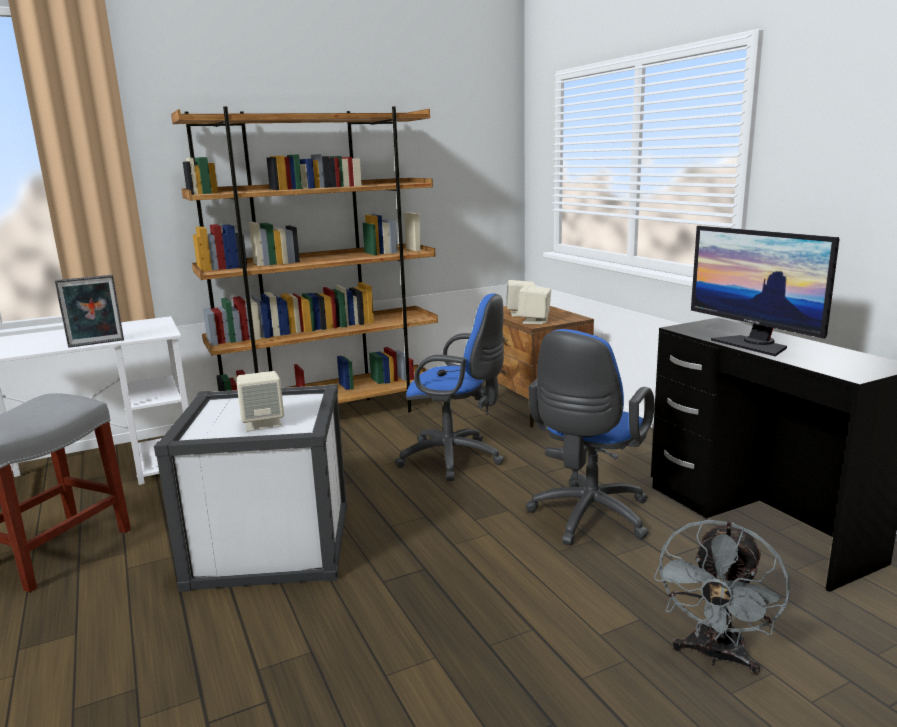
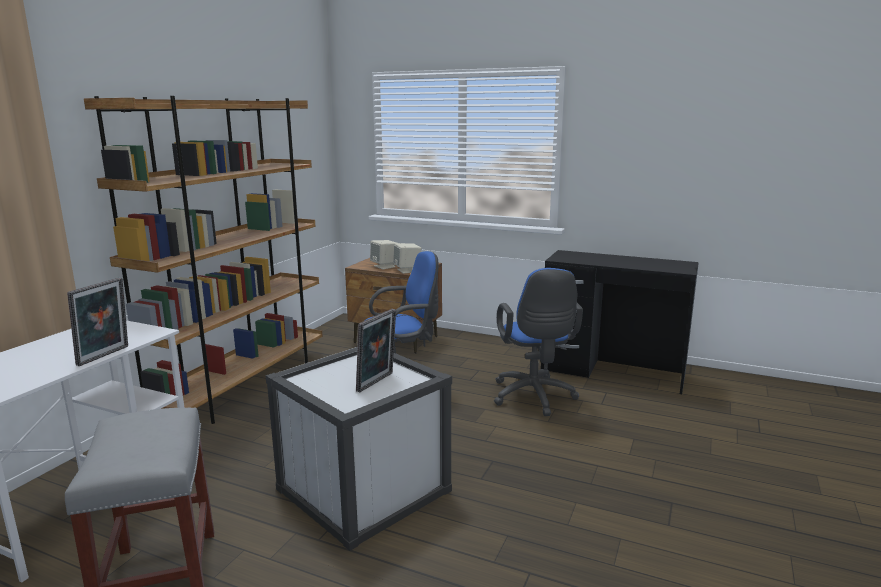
camera: 40 degrees left, 0 degrees up
beige speaker [237,371,284,432] -> picture frame [356,308,396,392]
grey fan [654,520,790,675] -> none
monitor [691,226,840,356] -> none

